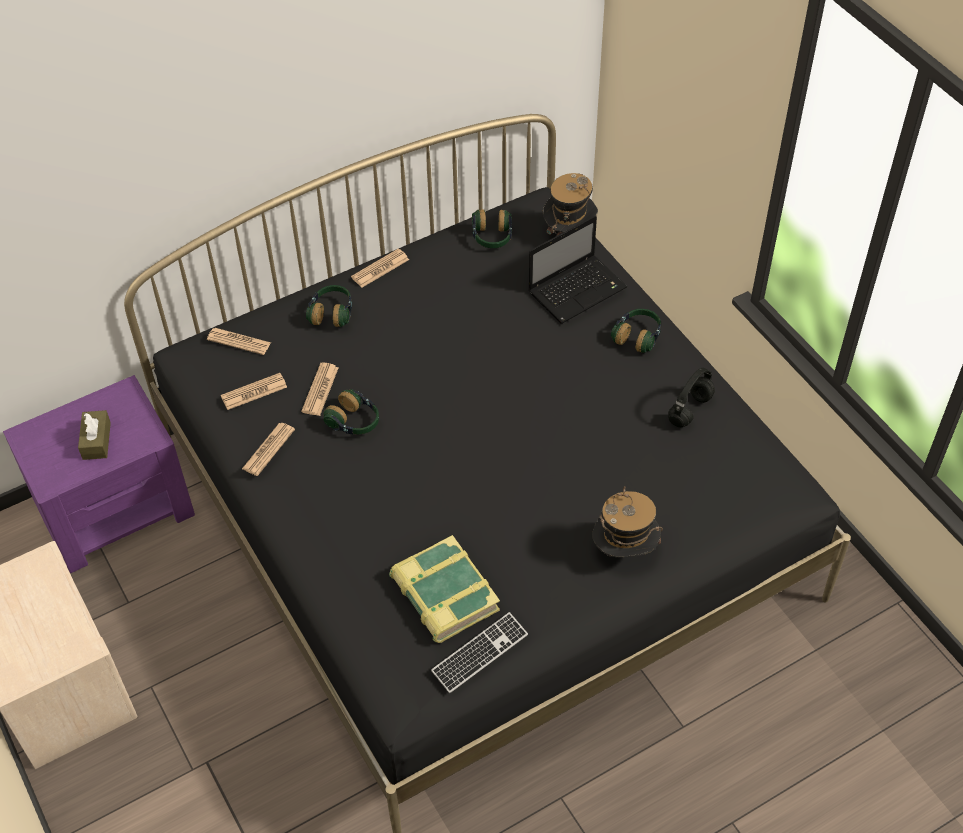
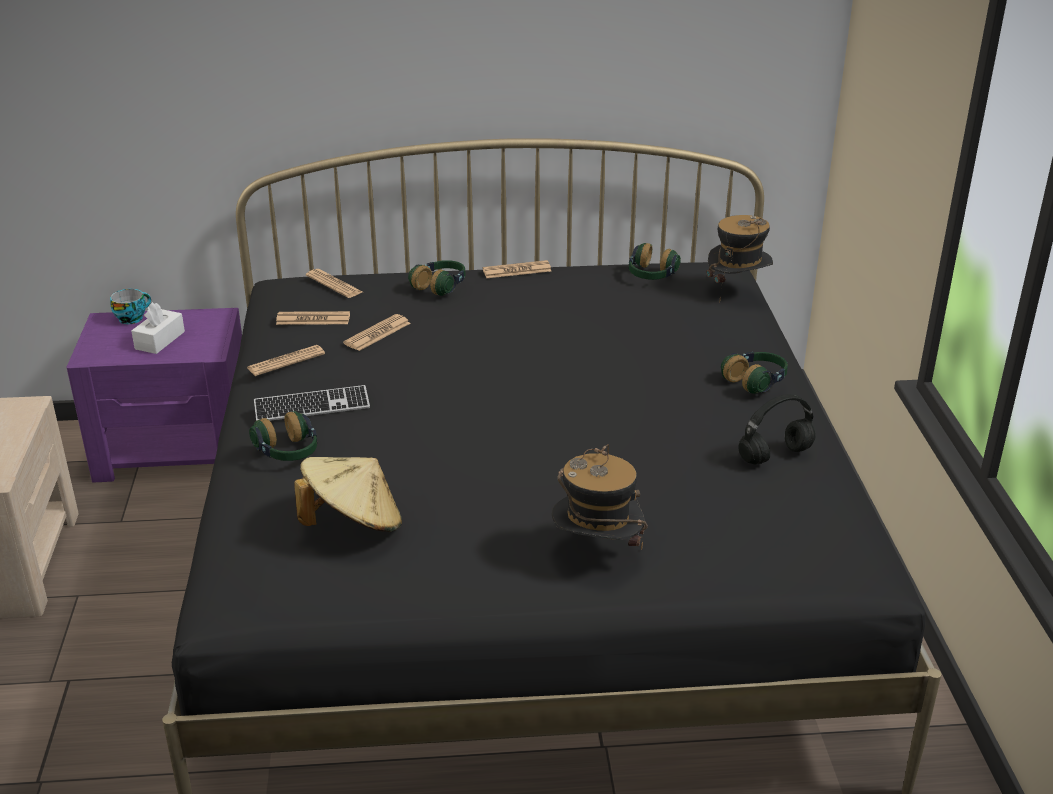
camera: 25 degrees right, 20 degrees down
brown tissue box [78,410,111,460] -> white tissue box [131,302,185,354]
headphones [323,389,379,435] -> headphones moved to [249,411,317,461]
book [389,535,500,643] -> beige hat [294,457,402,532]
keyboard [431,612,528,693] -> keyboard moved to [254,385,370,421]
laptop [528,216,628,324] -> none
none -> cup [110,289,151,324]

